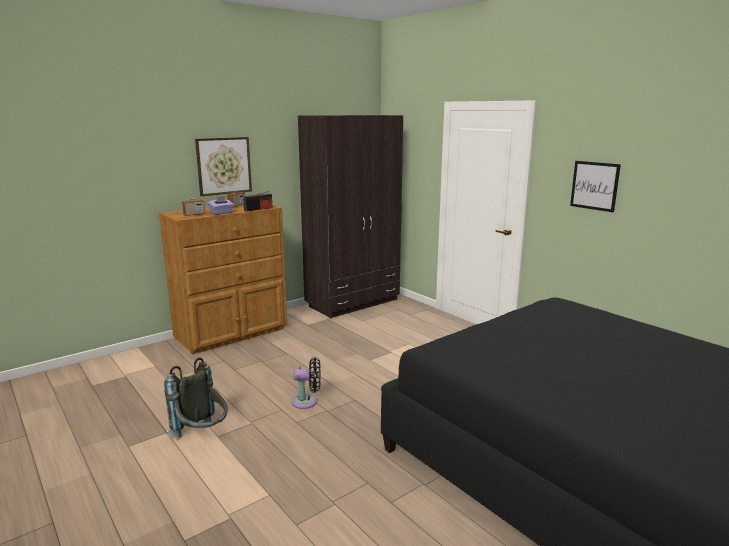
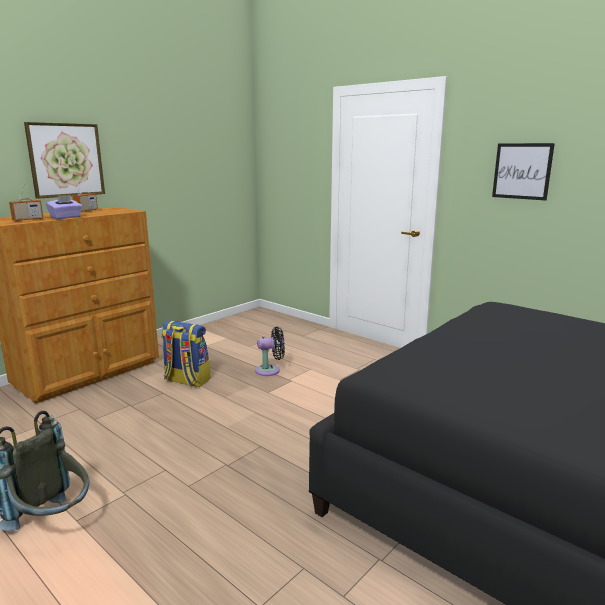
camera: 10 degrees left, 0 degrees up
radio [243,191,273,212] -> none
black fan [292,357,321,409] -> black fan moved to [255,327,285,376]
brown wardrobe [298,115,403,319] -> none
none -> backpack [161,320,210,387]

